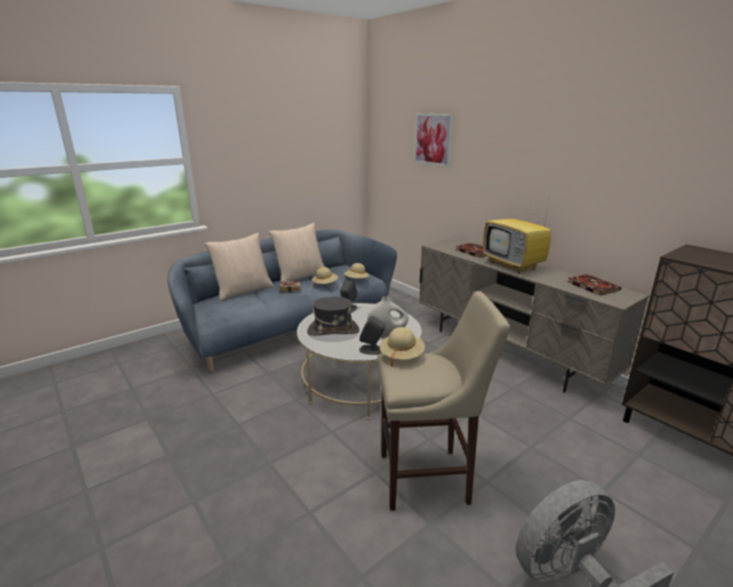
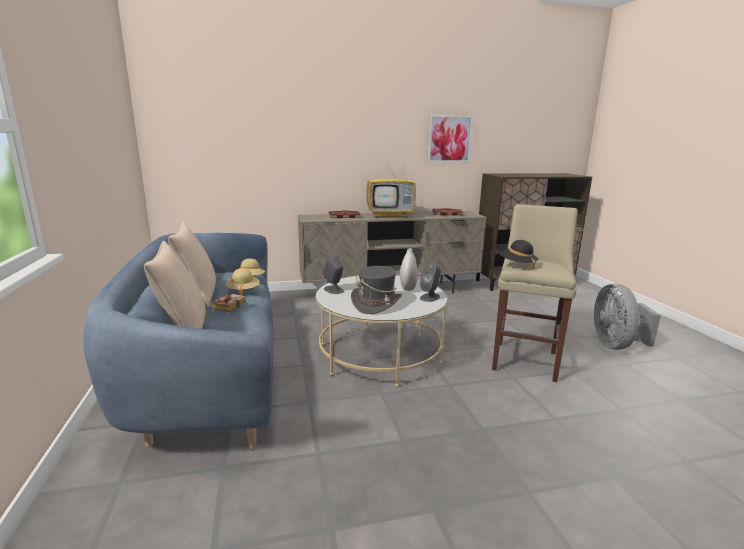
camera: 65 degrees left, 5 degrees down
beige hat [380,327,425,367] -> black hat [499,240,538,270]
picture [414,114,453,167] -> picture moved to [427,115,474,163]

